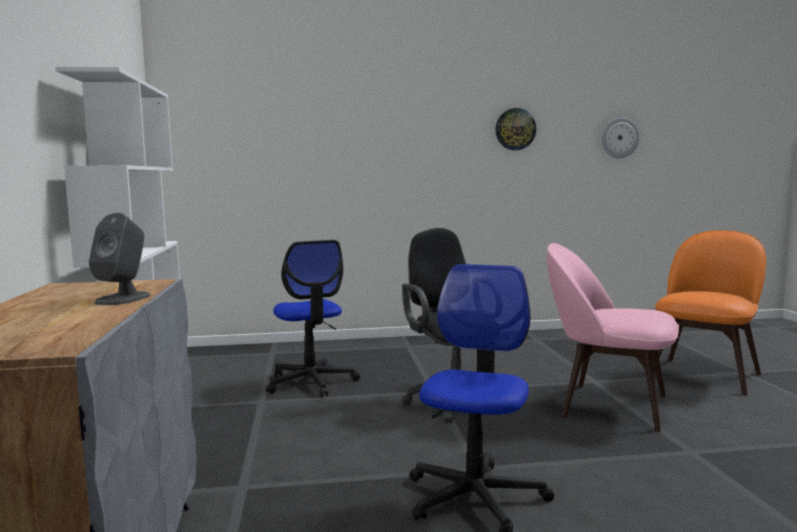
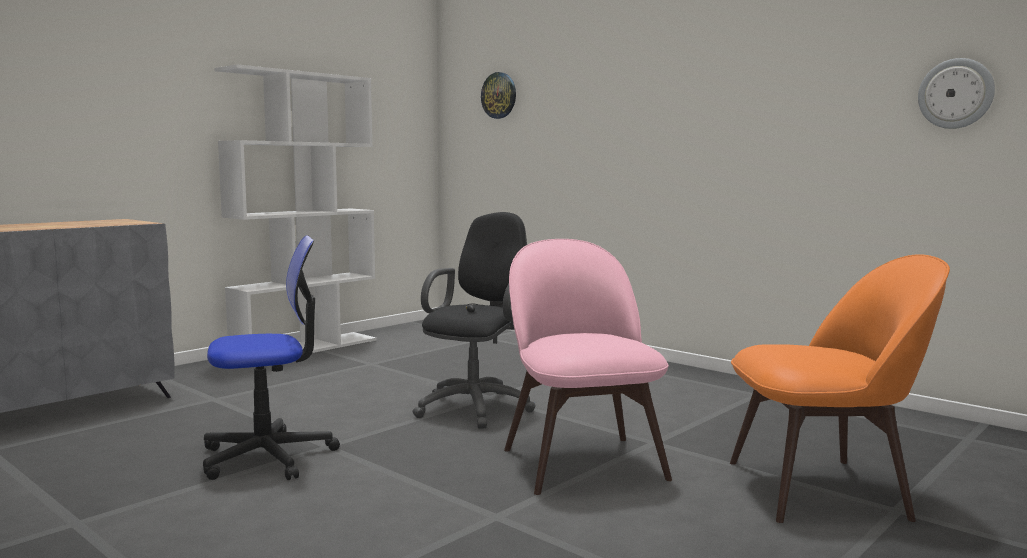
camera: 50 degrees right, 0 degrees up
grey speaker [88,213,150,305] -> none
office chair [266,240,360,397] -> none
wall clock [495,108,536,150] -> wall clock moved to [481,72,516,119]

